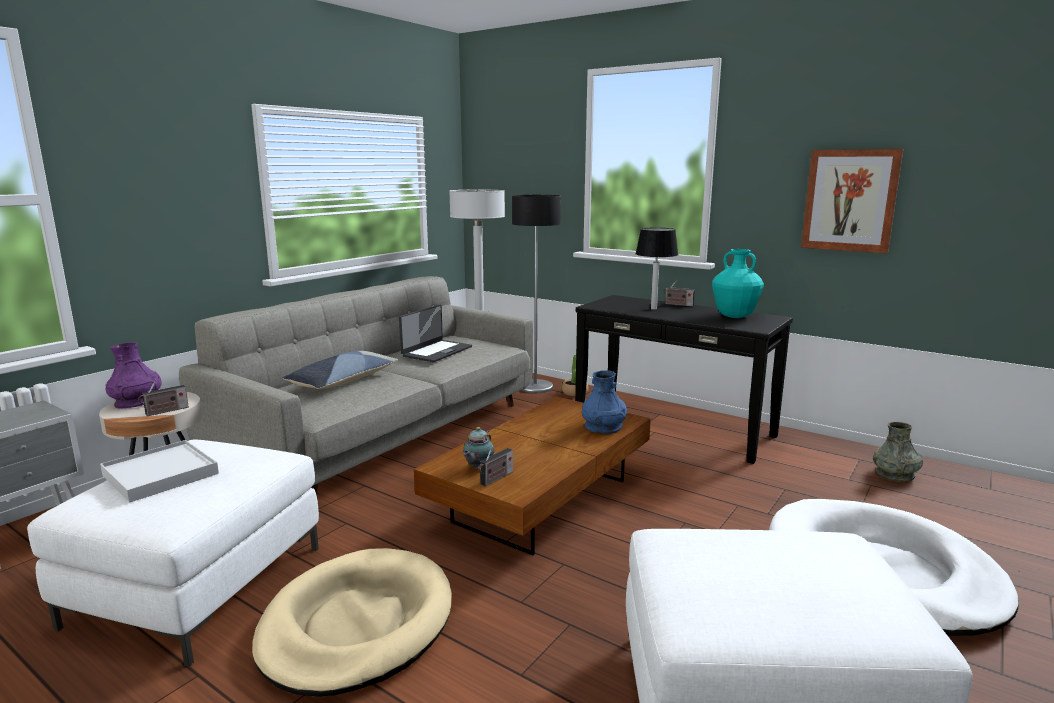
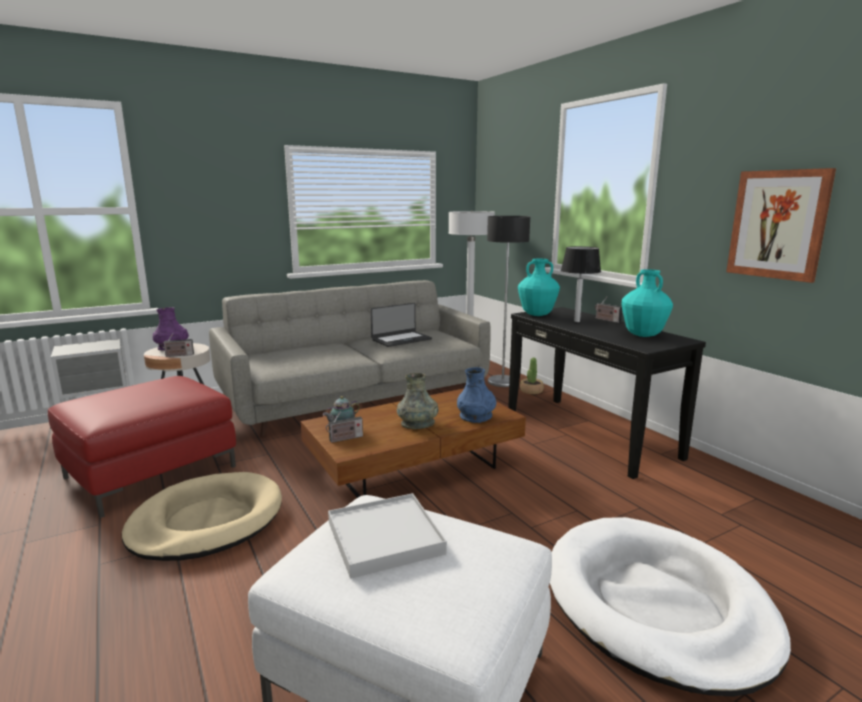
camera: 25 degrees right, 0 degrees up
white ottoman [27,440,319,667] -> red ottoman [48,376,236,518]
white tray [100,440,219,503] -> white tray moved to [328,493,447,579]
pillow [282,351,399,389] -> none
grey vase [873,422,923,482] -> grey vase moved to [397,373,438,429]
none -> turquoise vase [518,259,560,316]

